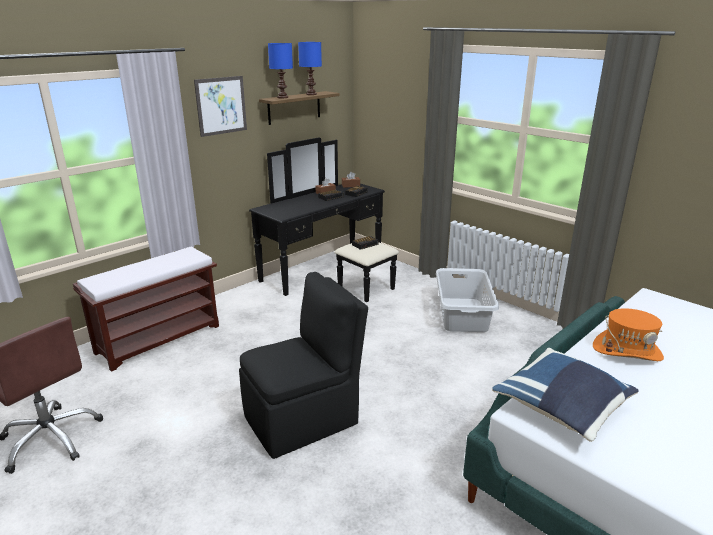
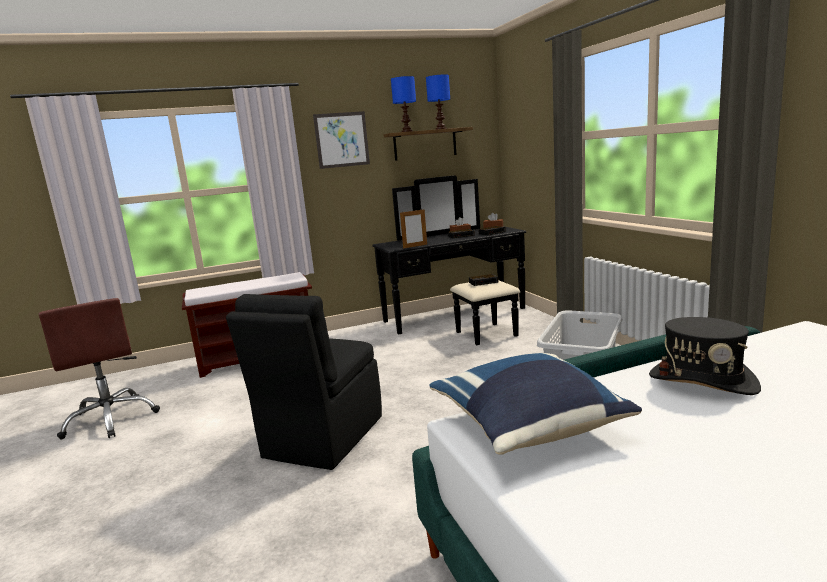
camera: 25 degrees right, 10 degrees down
black chair [239,272,368,459] -> black chair turned 120 degrees clockwise [226,294,382,470]
orange hat [593,308,664,361] -> black hat [649,317,761,395]
none -> picture frame [400,209,427,249]

